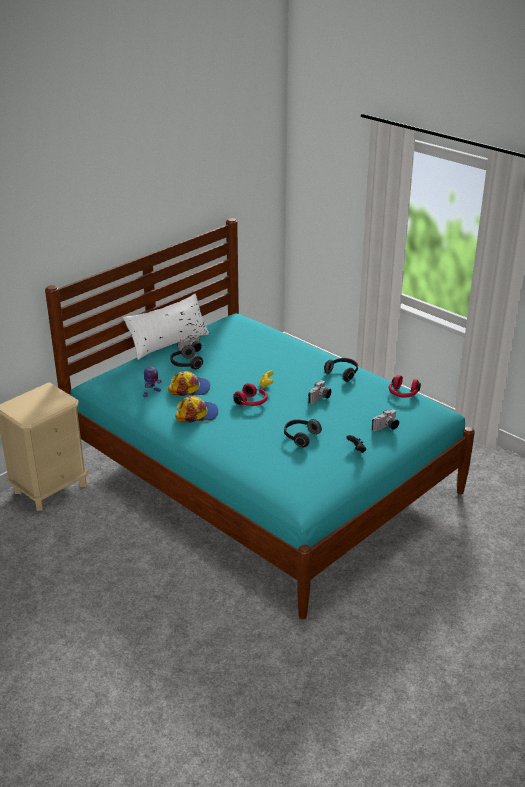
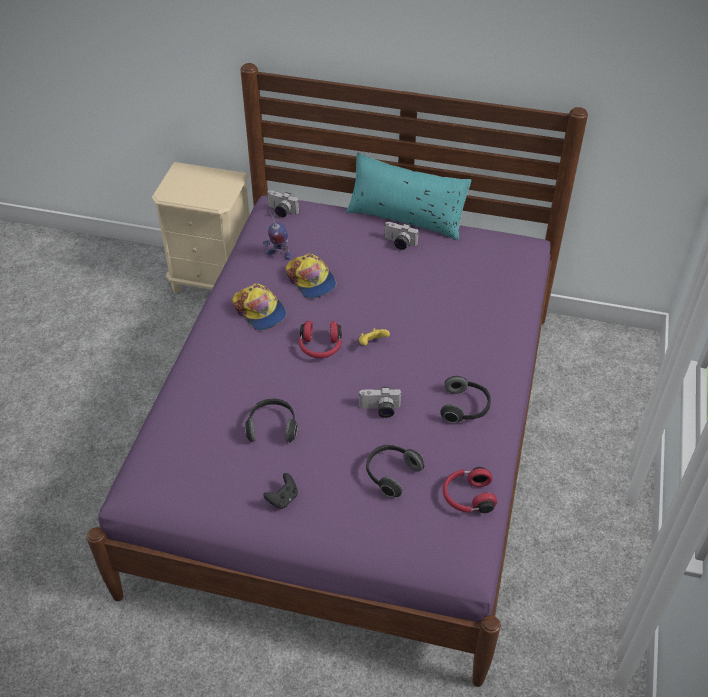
camera: 60 degrees right, 15 degrees up
turquoise bed [45,218,475,619] -> purple bed [86,63,588,687]
white pillow [123,294,209,360] -> turquoise pillow [346,152,472,240]
headphones [170,345,203,370] -> headphones moved to [366,444,424,497]
camera [372,409,399,431] -> camera moved to [267,190,299,217]

